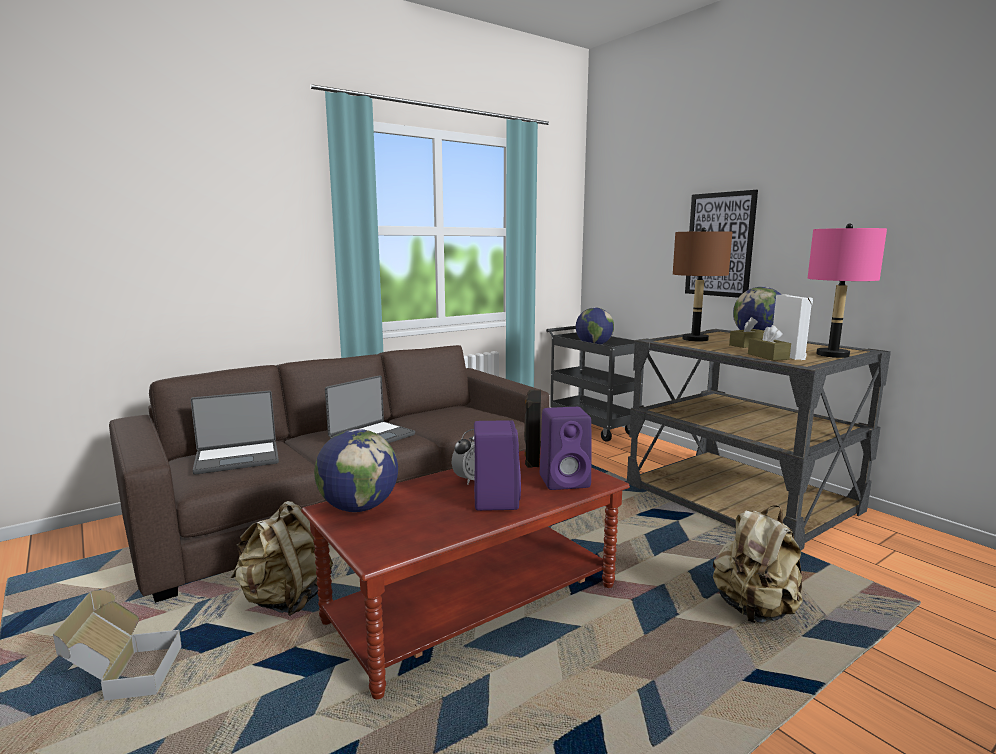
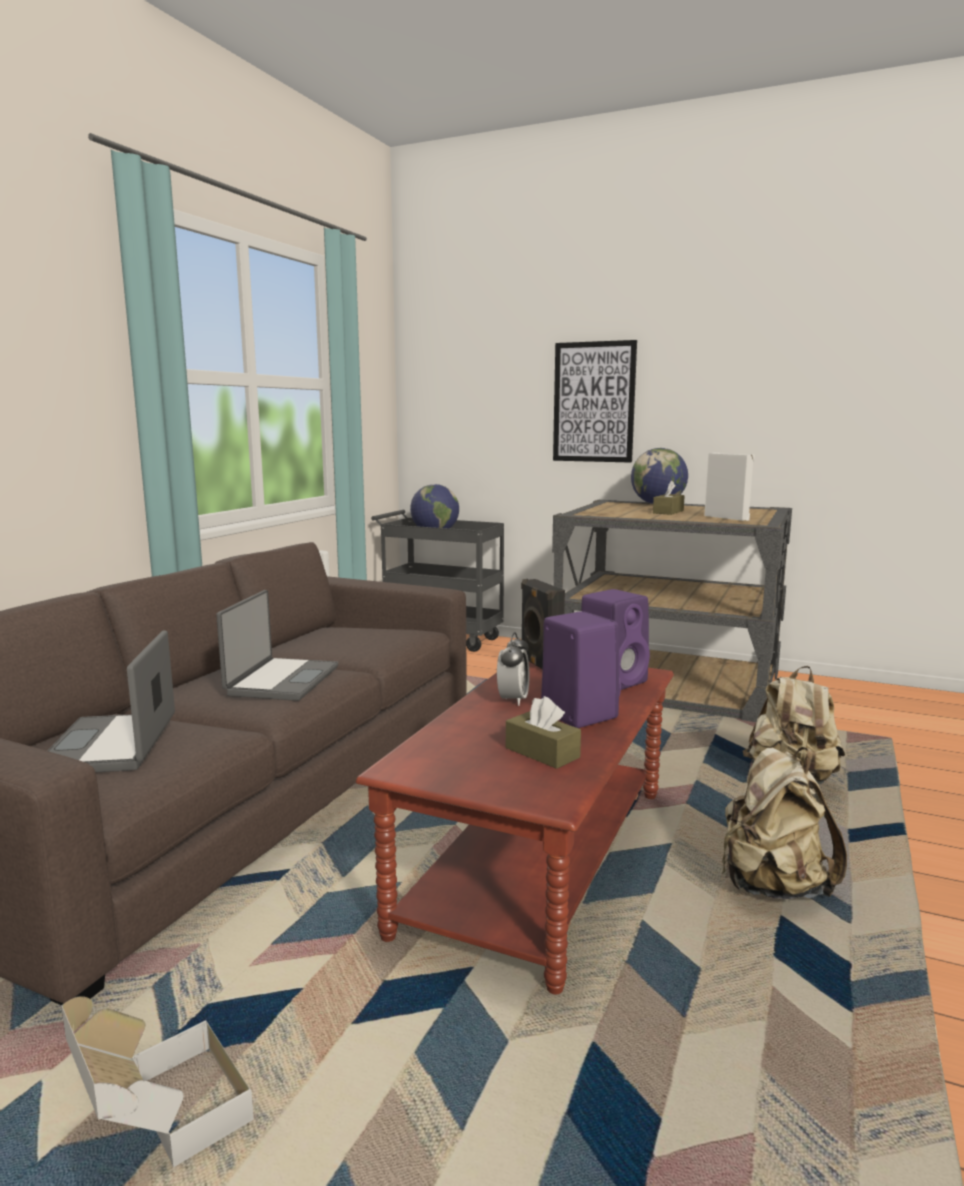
camera: 30 degrees left, 0 degrees up
laptop [191,391,279,475] -> laptop turned 135 degrees clockwise [47,630,175,772]
beige backpack [231,501,333,616] -> beige backpack moved to [722,747,847,899]
globe [314,429,398,512] -> none
brown table lamp [673,227,732,342] -> none
brown tissue box [748,325,791,361] -> brown tissue box moved to [506,696,581,769]
pink table lamp [808,224,887,358] -> none

